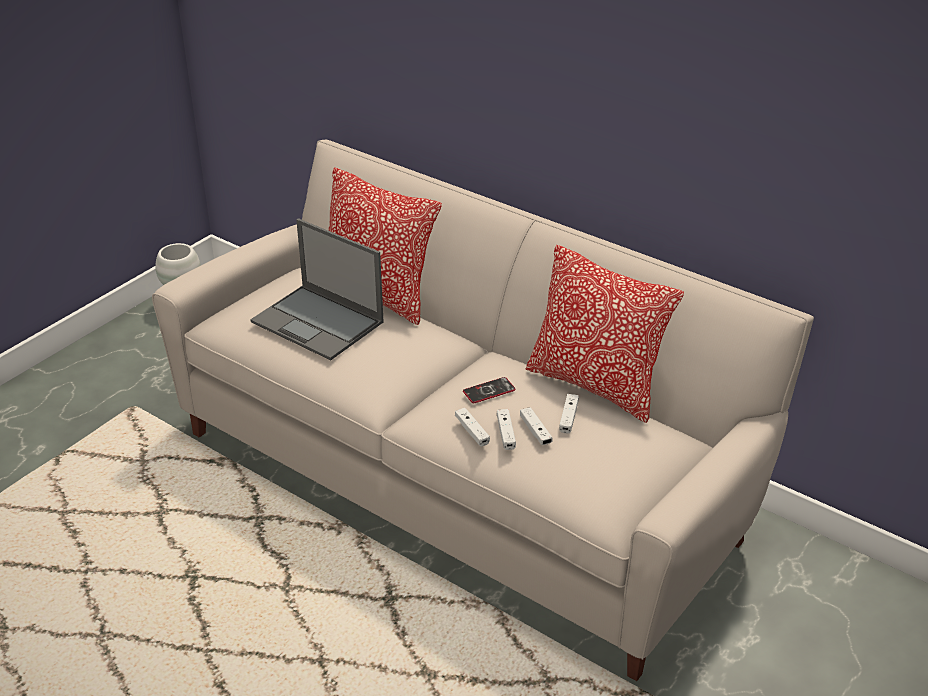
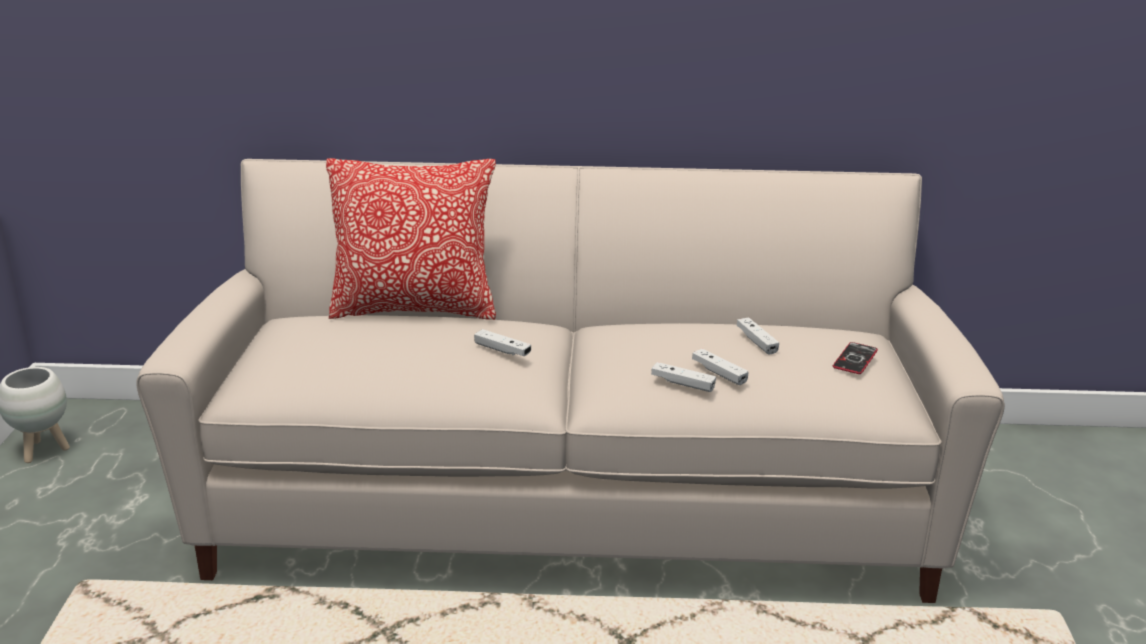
camera: 35 degrees left, 10 degrees down
laptop [250,218,384,360] -> none
phone [463,377,516,403] -> phone moved to [833,342,878,374]
white game controller [520,407,552,445] -> white game controller moved to [474,329,531,356]
pillow [525,245,684,423] -> none

